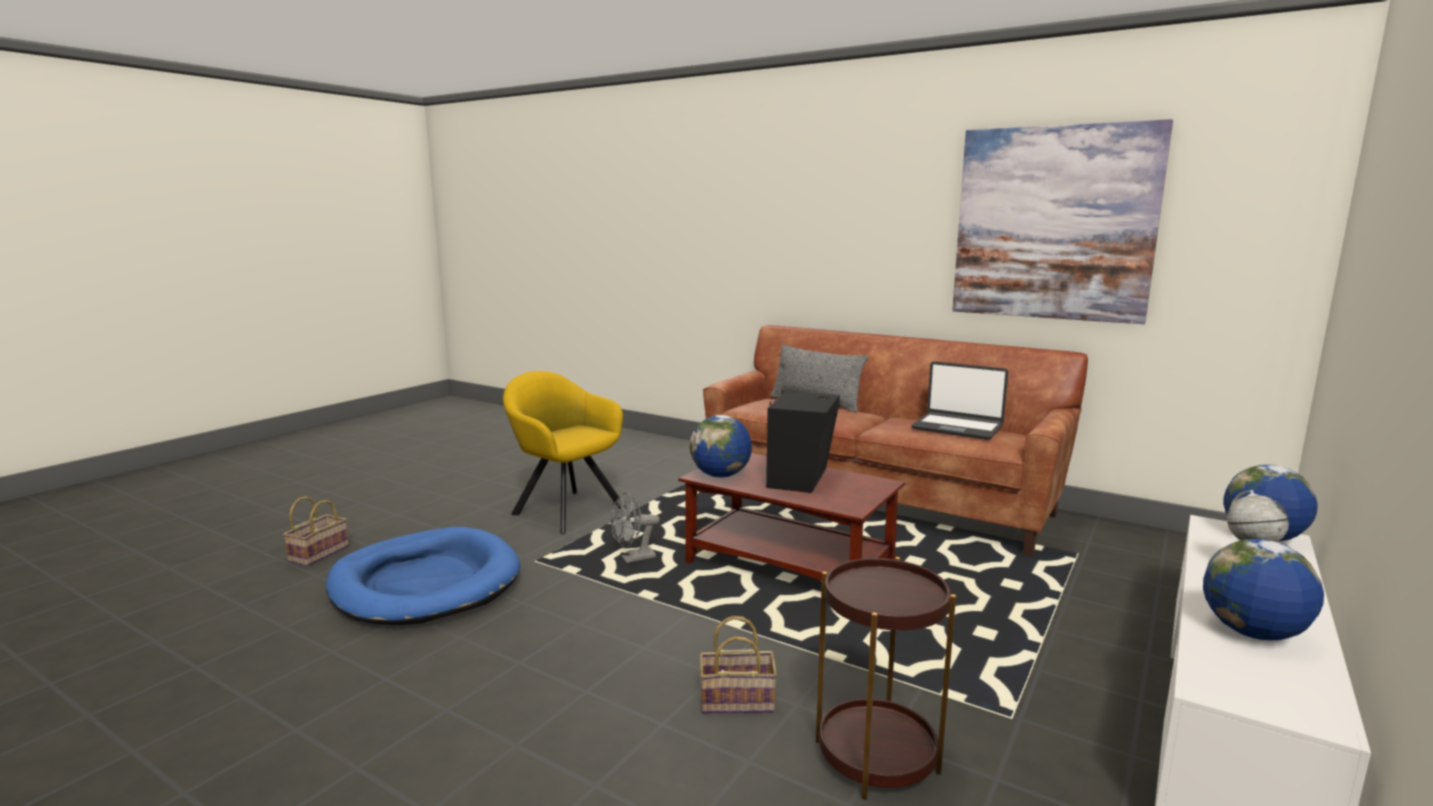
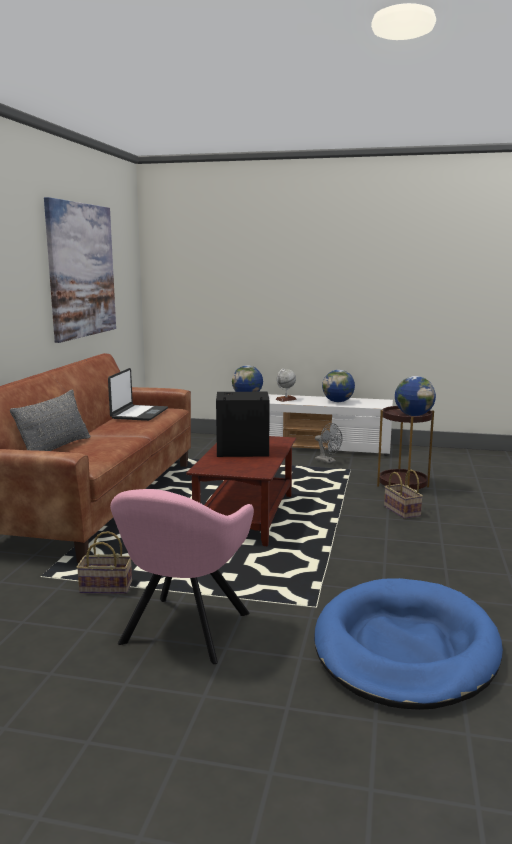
camera: 110 degrees left, 0 degrees up
basket [283,496,349,566] -> basket moved to [77,531,132,594]
yellow armchair [503,371,626,534] -> pink armchair [110,489,254,664]
grey fan [610,493,660,563] -> grey fan moved to [315,423,342,463]
globe [690,415,752,477] -> globe moved to [395,376,436,416]

